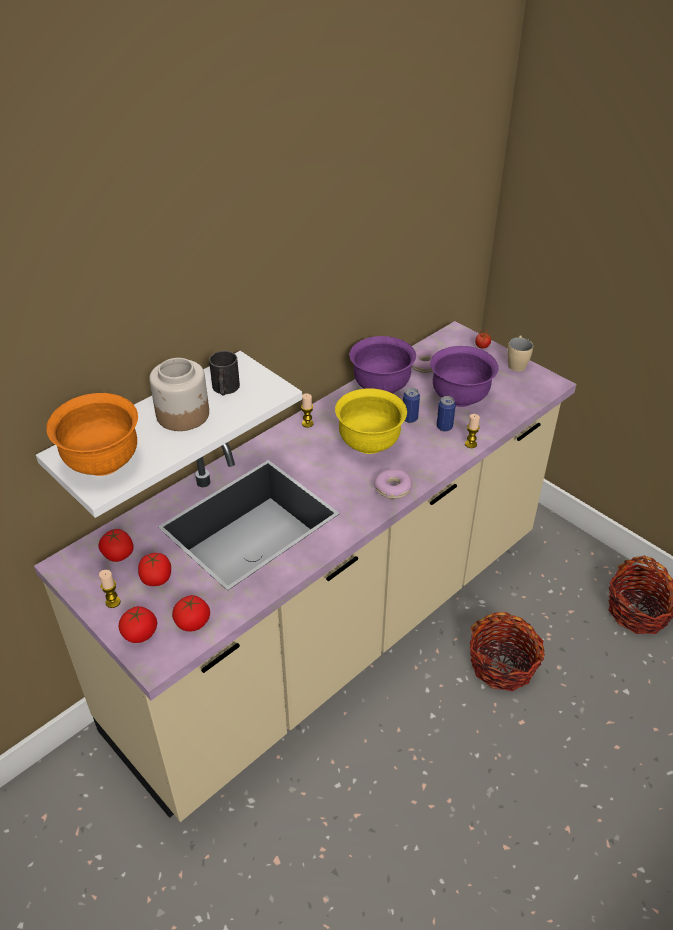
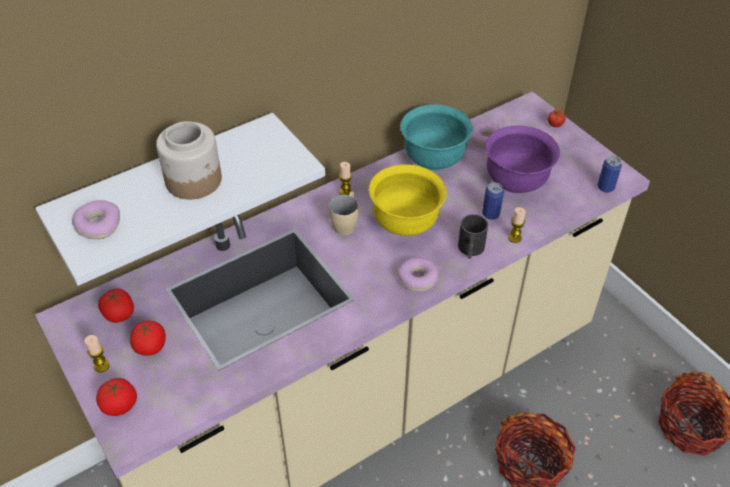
camera: 10 degrees right, 5 degrees up
orange bowl [46,393,138,476] -> donut [72,200,120,239]
tomato [172,595,210,631] -> none
black mug [209,351,240,395] -> black mug moved to [458,214,488,259]
purple bowl [349,336,416,393] -> turquoise bowl [400,104,473,171]
can [403,388,420,423] -> can moved to [597,156,622,193]
beige mug [507,336,533,371] -> beige mug moved to [329,191,359,235]

